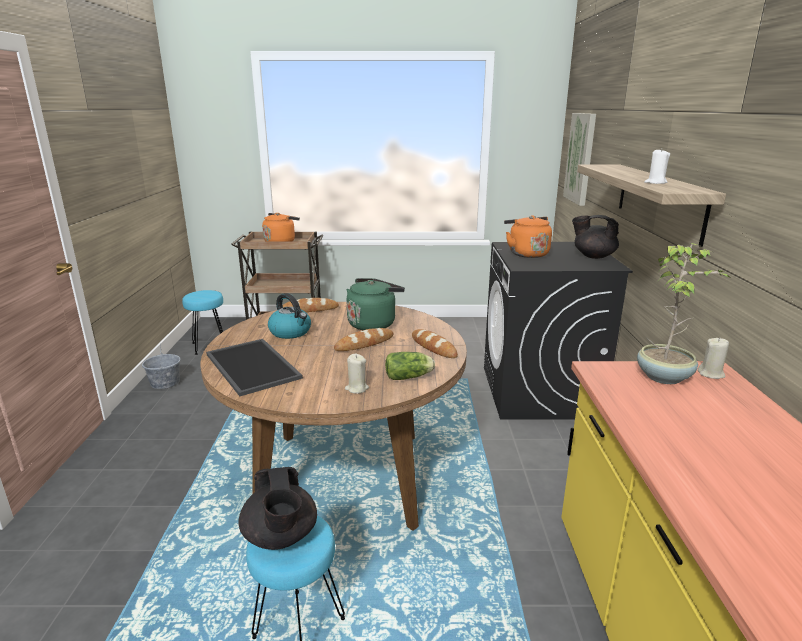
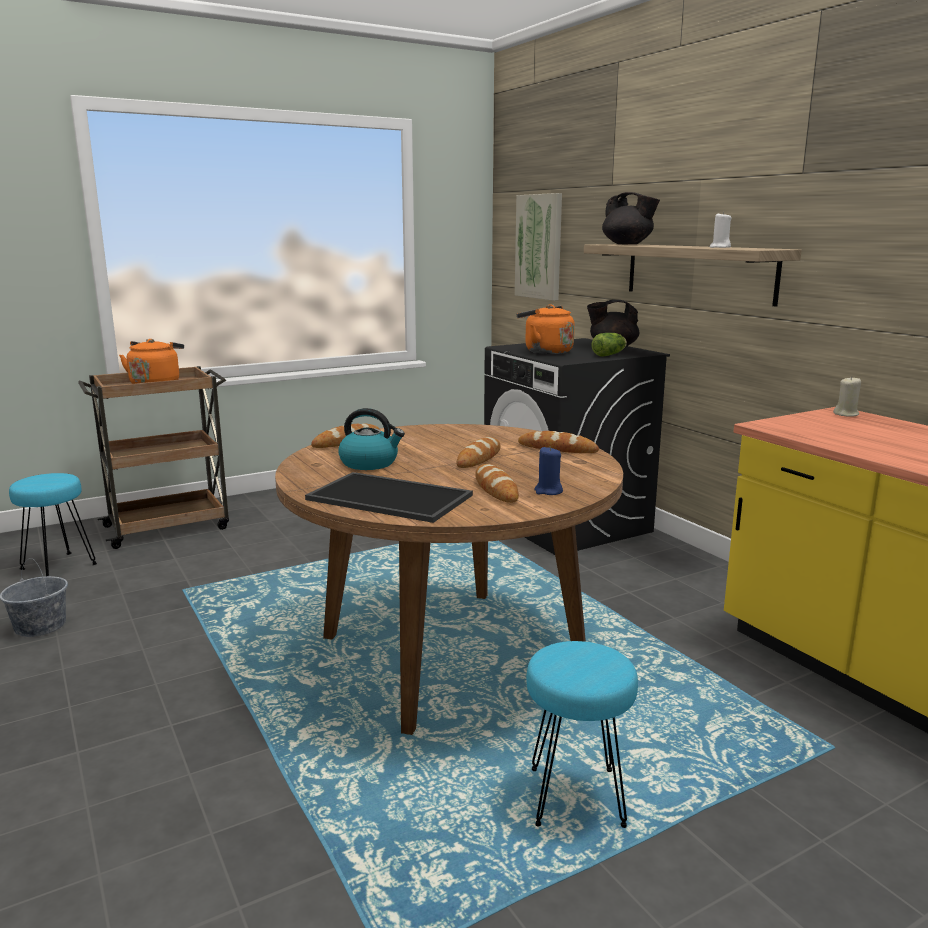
camera: 30 degrees left, 5 degrees down
black teapot [239,467,317,550] -> black teapot moved to [602,192,660,244]
beige candle [345,354,369,394] -> blue candle [534,446,563,495]
green kettle [346,278,405,330] -> none
lettuce [385,352,435,380] -> lettuce moved to [592,333,627,357]
potted plant [637,243,732,384] -> none
none -> bread [475,464,519,503]

